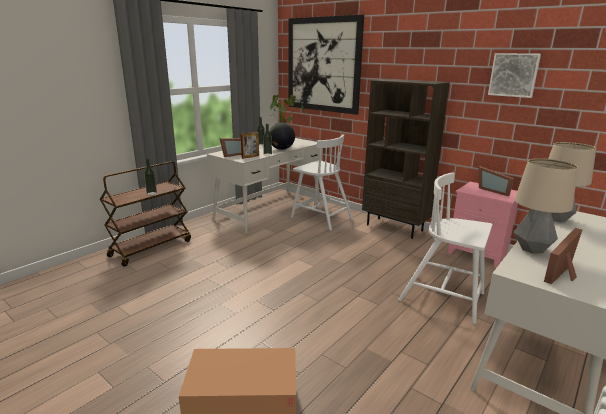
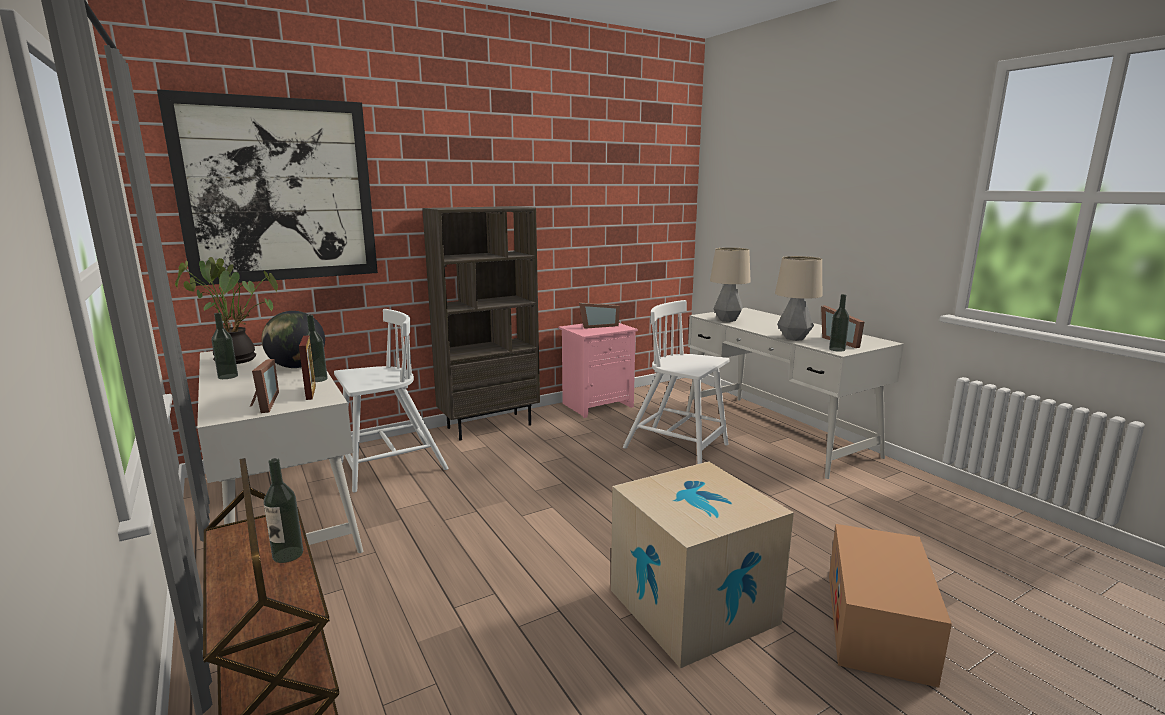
camera: 70 degrees left, 5 degrees down
white chair [398,172,492,324] -> white chair turned 75 degrees clockwise [623,300,729,464]
picture [488,53,541,98] -> none
none -> cardboard box [611,461,794,668]
none -> bottle [829,294,849,352]

